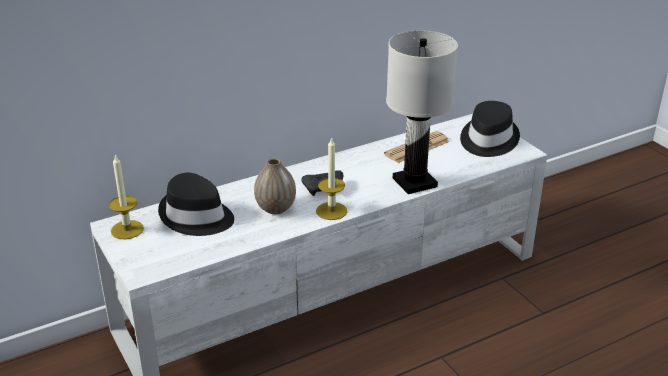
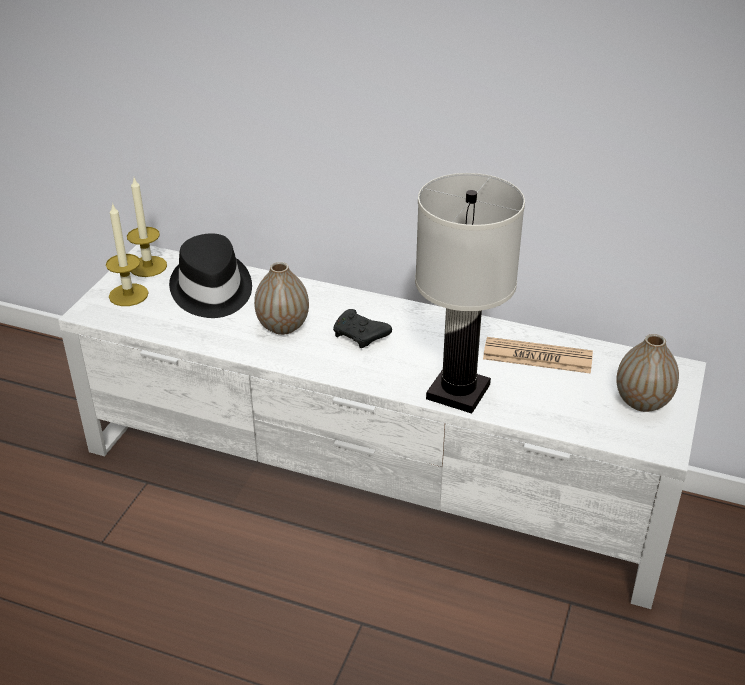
camera: 50 degrees right, 5 degrees up
candle [316,137,347,220] -> candle moved to [106,203,149,306]
black hat [460,101,520,157] -> vase [616,334,679,412]

